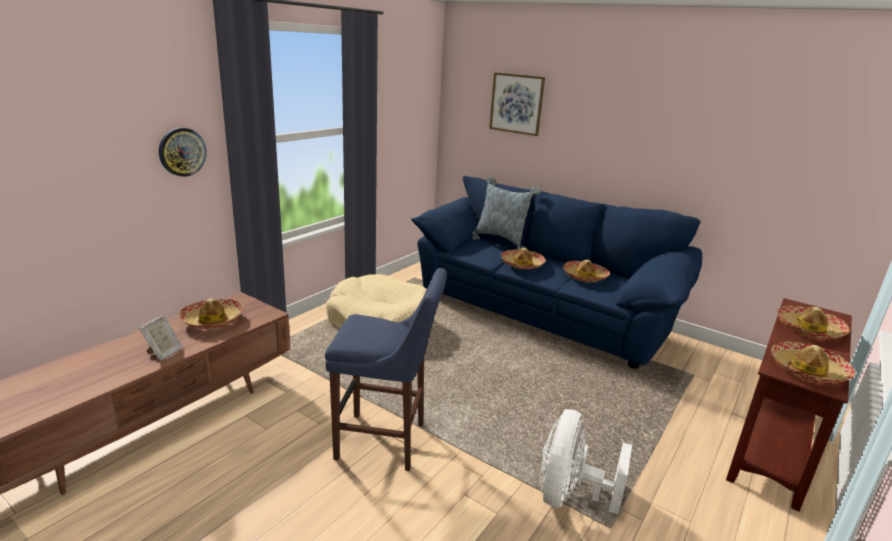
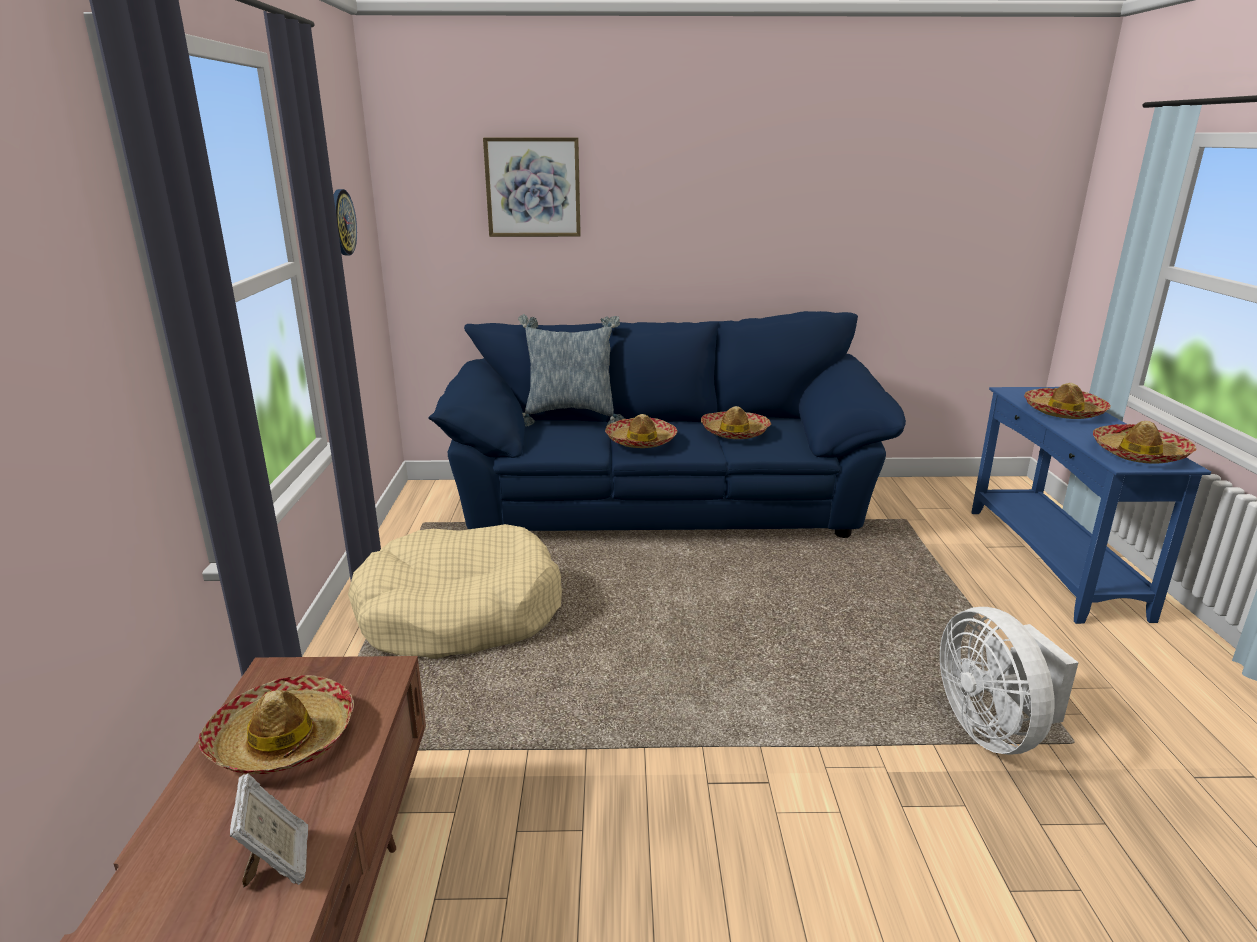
camera: 35 degrees left, 0 degrees up
wall clock [159,128,206,177] -> wall clock moved to [333,189,357,255]
blue stool [325,268,447,471] -> none
brown console table [726,298,852,512] -> blue console table [971,387,1211,624]

